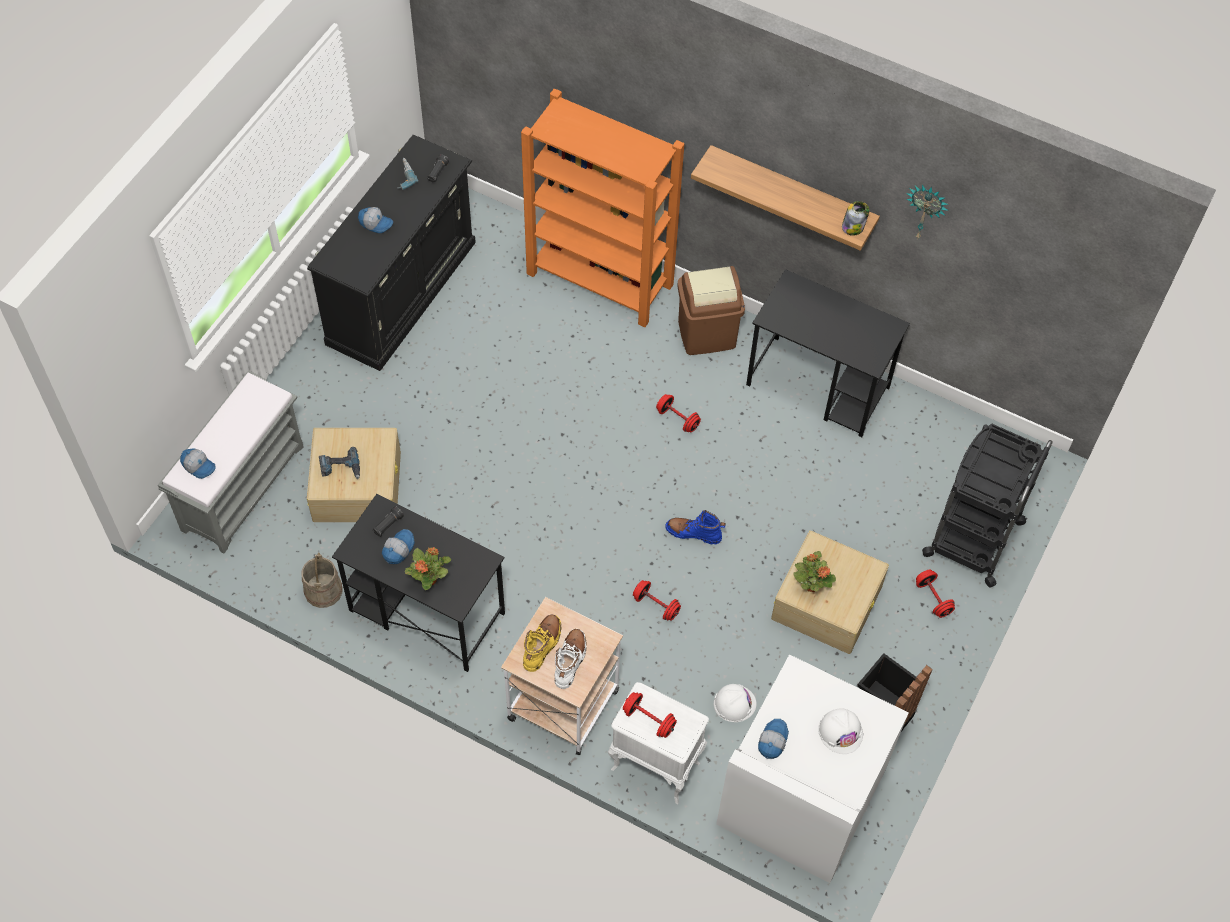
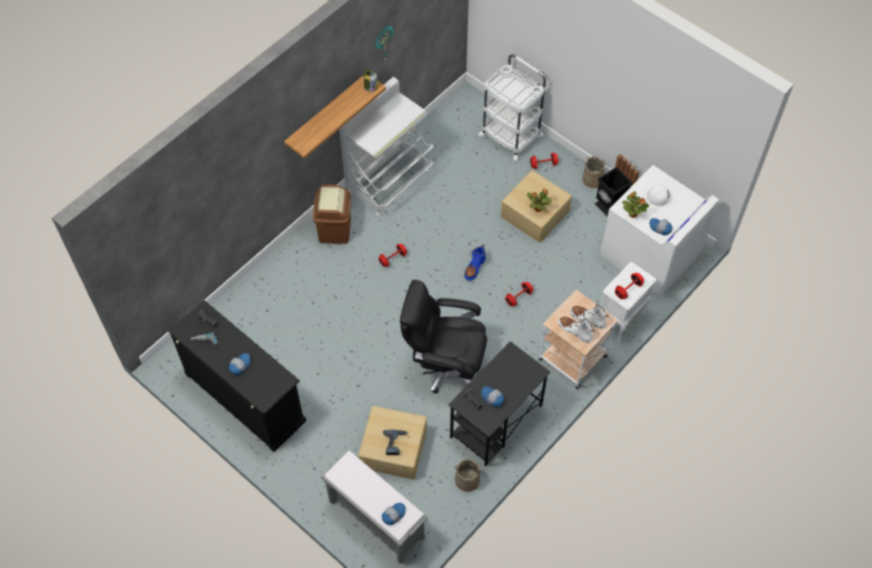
camera: 75 degrees left, 0 degrees up
potted plant [405,547,451,590] -> potted plant moved to [622,191,649,218]
orange bookcase [521,89,684,327] -> none
yellow boot [523,614,562,672] -> white boot [558,317,595,343]
white hard hat [714,684,757,722] -> none
black desk [746,269,910,437] -> white shoe rack [339,77,434,215]
black cart [922,424,1053,587] -> white cart [478,55,546,161]
none -> black office chair [400,280,487,393]
none -> beige bucket [582,156,605,188]

